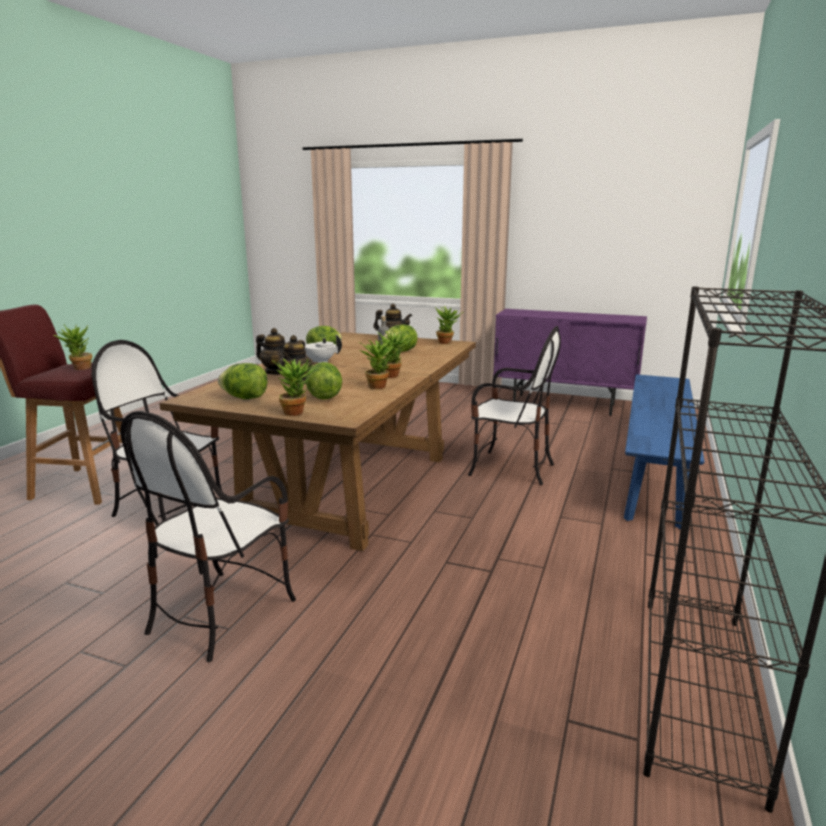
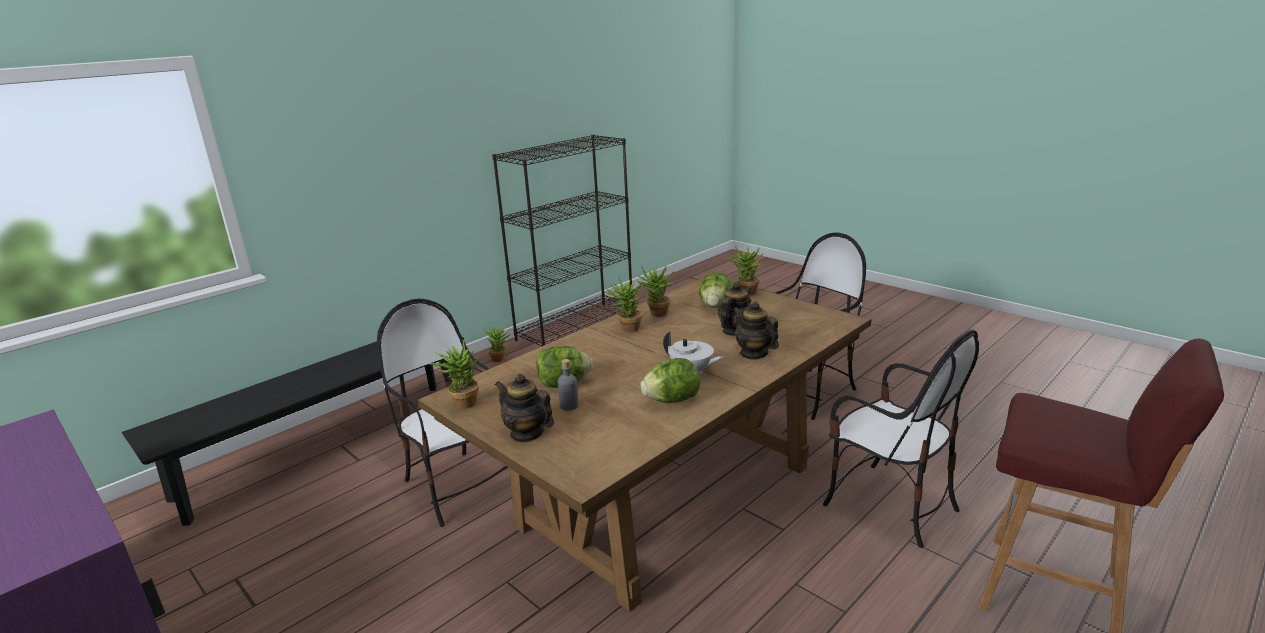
camera: 155 degrees left, 5 degrees up
potted plant [53,324,92,370] -> potted plant moved to [484,326,510,362]
lettuce [218,363,267,399] -> none
blue bench [624,374,705,529] -> black bench [122,337,464,526]

